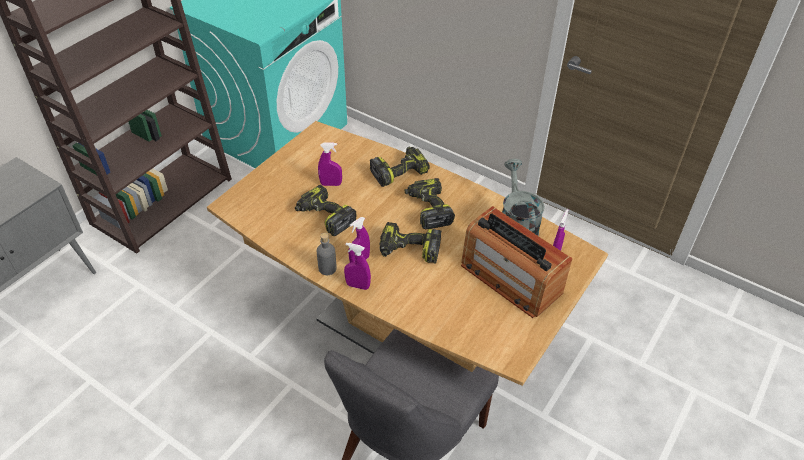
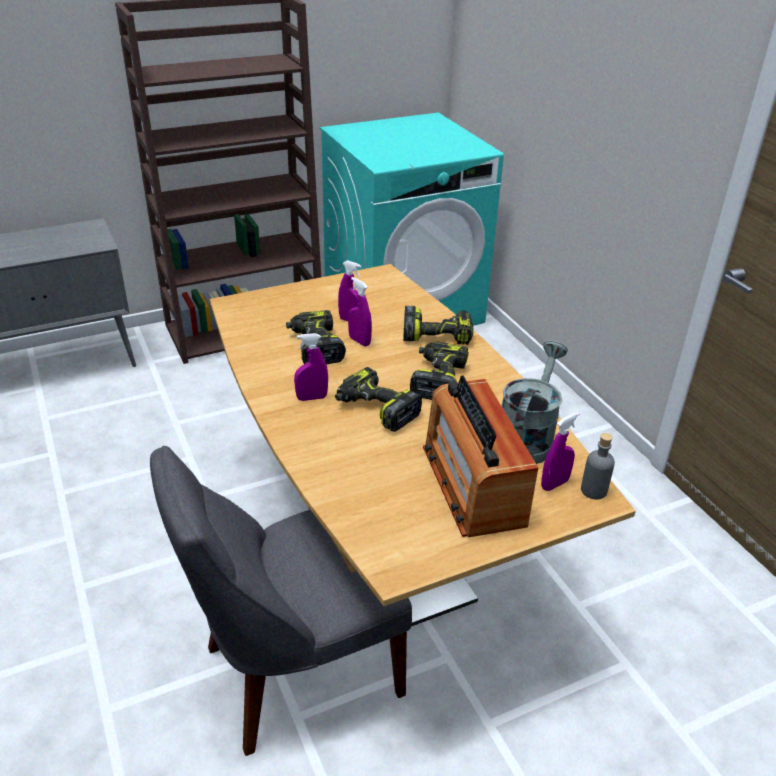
camera: 30 degrees right, 10 degrees down
grey bottle [317,233,337,275] -> grey bottle moved to [581,433,615,500]
purple spray bottle [344,243,371,290] -> purple spray bottle moved to [348,277,372,346]

